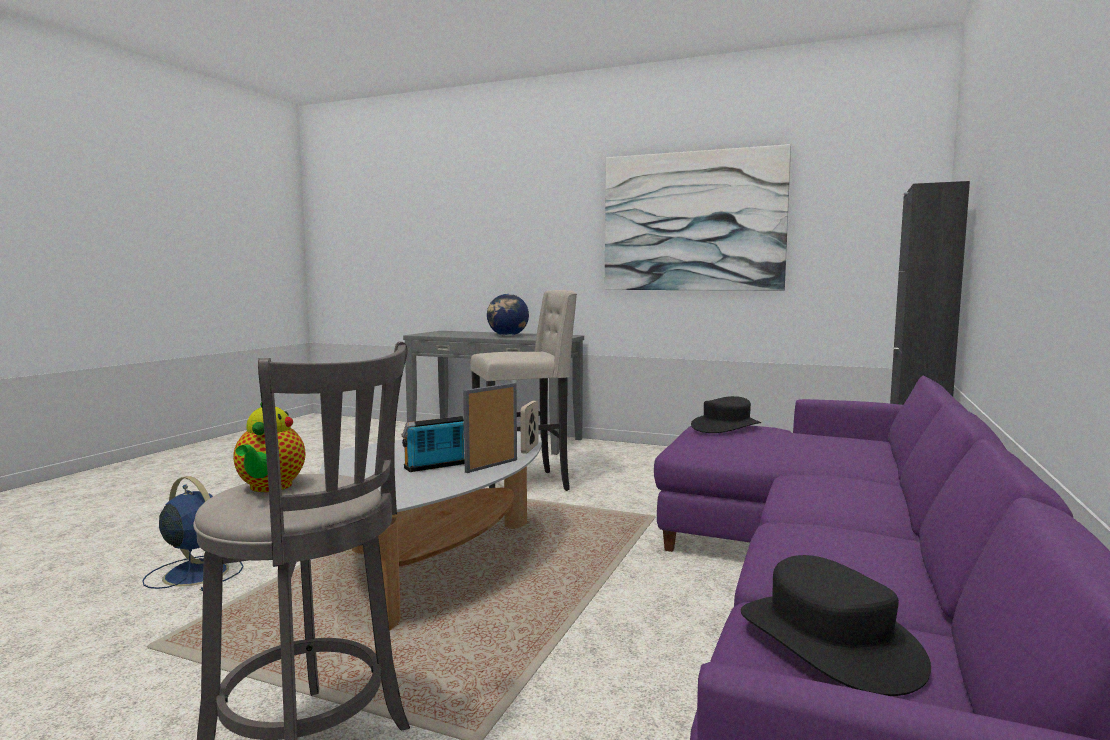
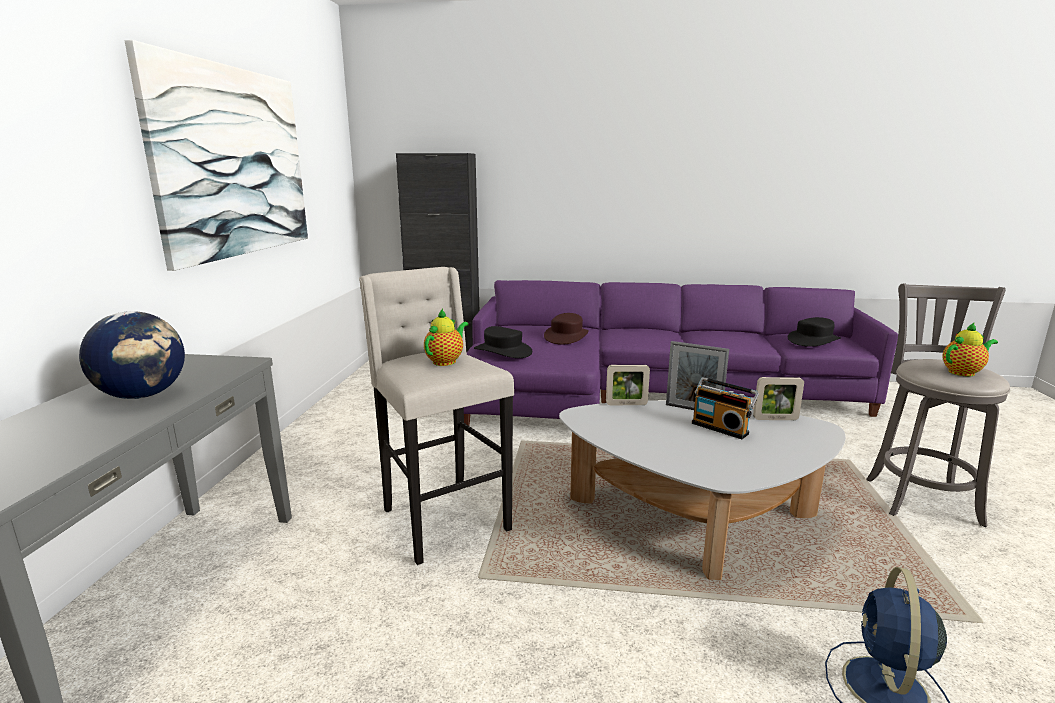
camera: 105 degrees left, 10 degrees up
none -> teapot [424,309,469,366]
none -> brown hat [544,313,589,345]
none -> picture frame [753,377,804,420]

